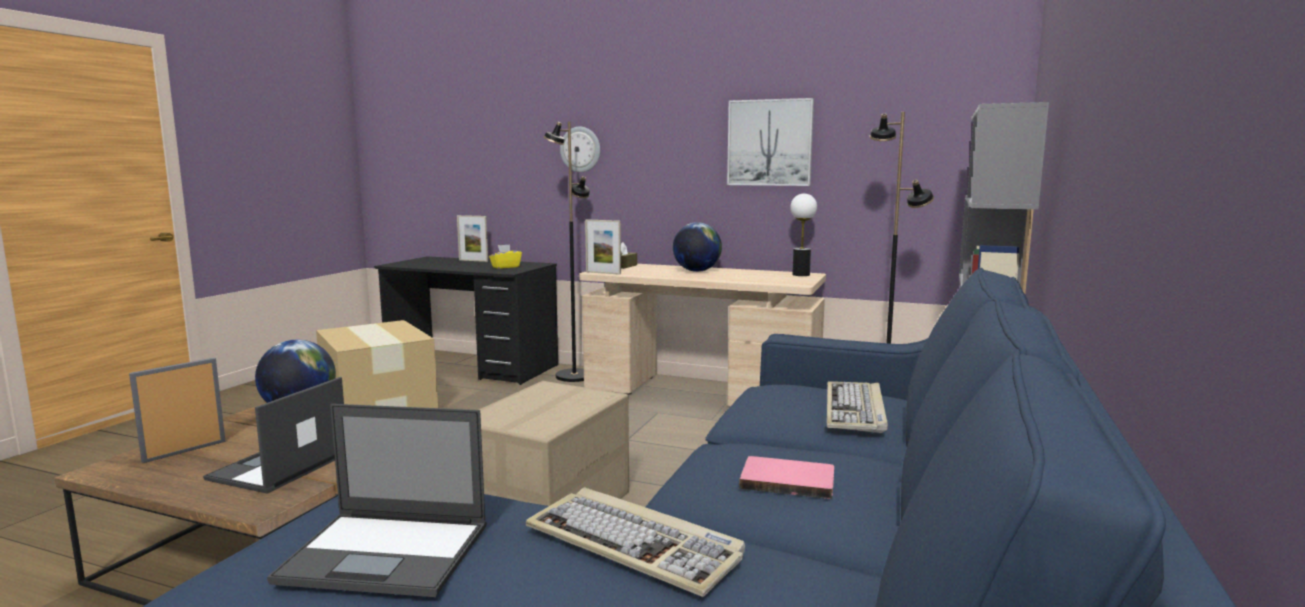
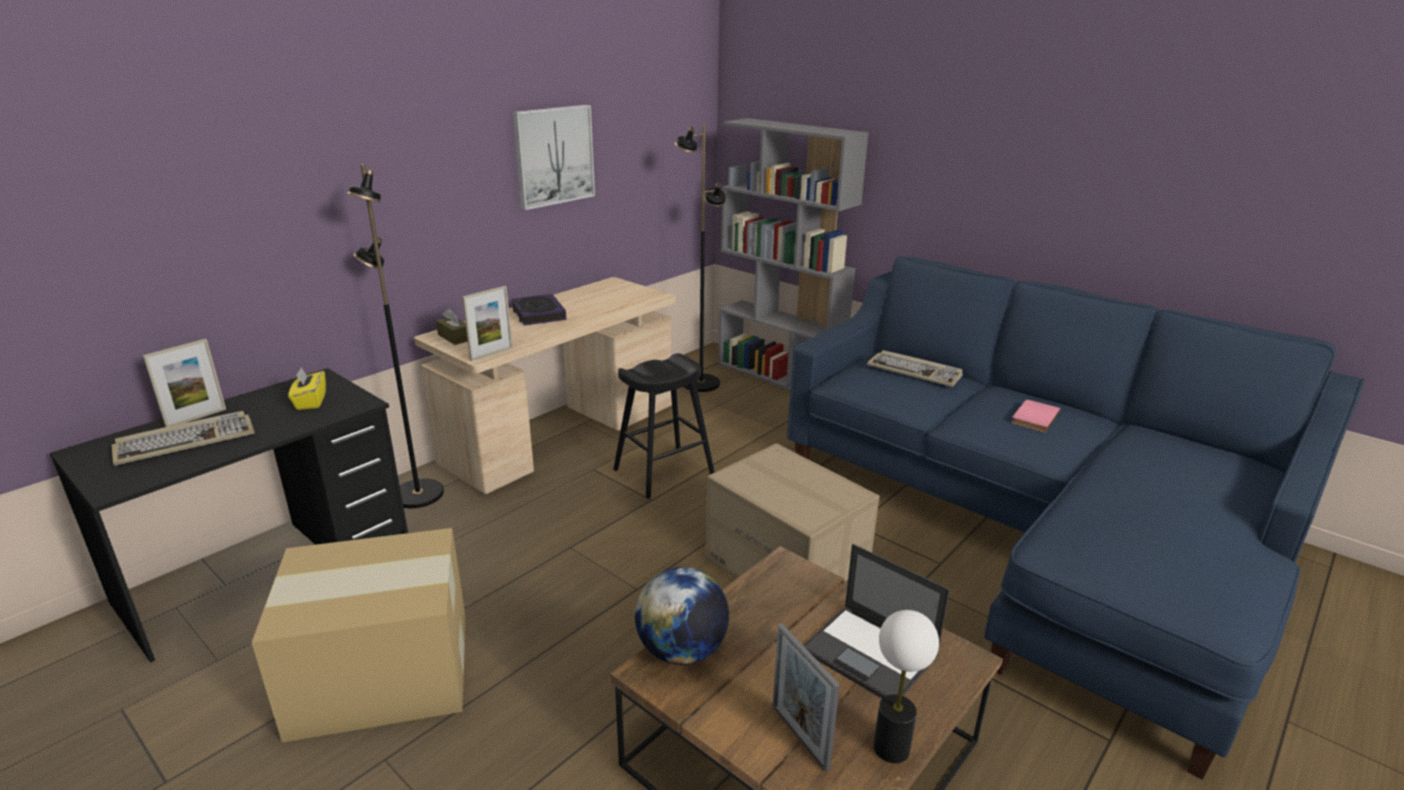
camera: 70 degrees left, 15 degrees up
laptop [267,404,487,597] -> none
keyboard [526,488,745,597] -> keyboard moved to [112,411,255,466]
wall clock [560,127,600,172] -> none
globe [673,222,722,272] -> book [511,294,566,325]
table lamp [790,193,817,276] -> table lamp moved to [873,610,939,763]
none -> black stool [613,353,715,499]

